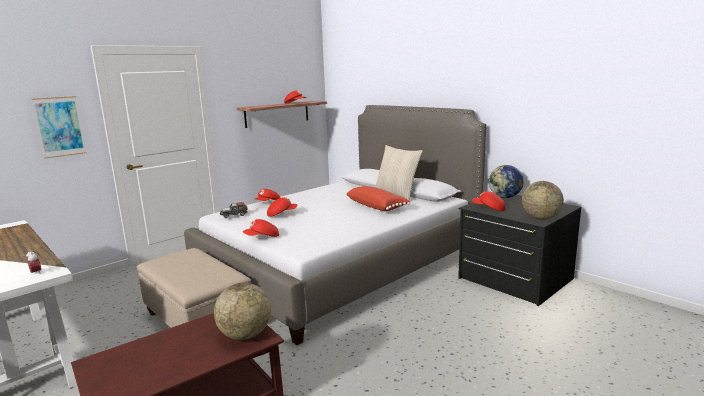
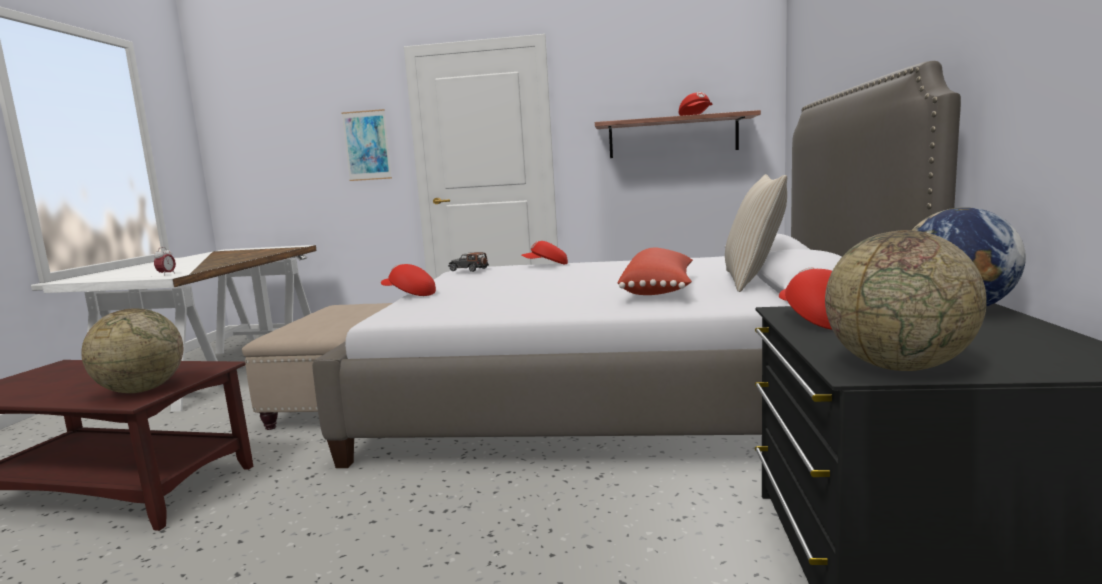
camera: 50 degrees right, 5 degrees down
red cap [267,197,298,217] -> none

